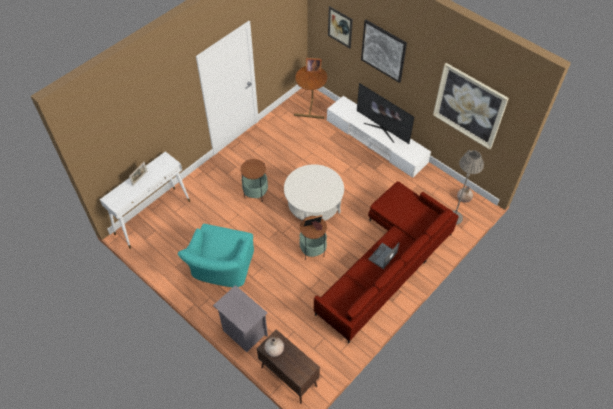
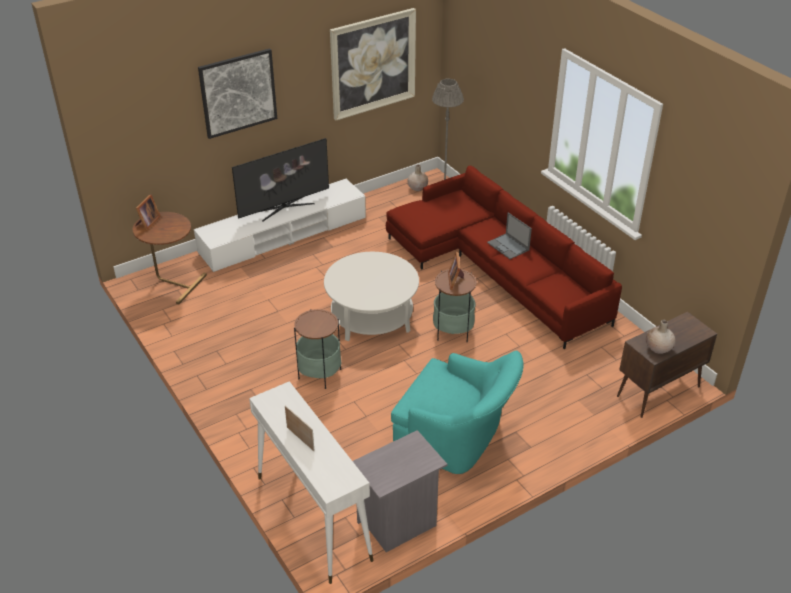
camera: 75 degrees left, 15 degrees down
grey nightstand [213,285,268,352] -> grey nightstand moved to [353,430,447,552]
picture [328,6,353,49] -> none

